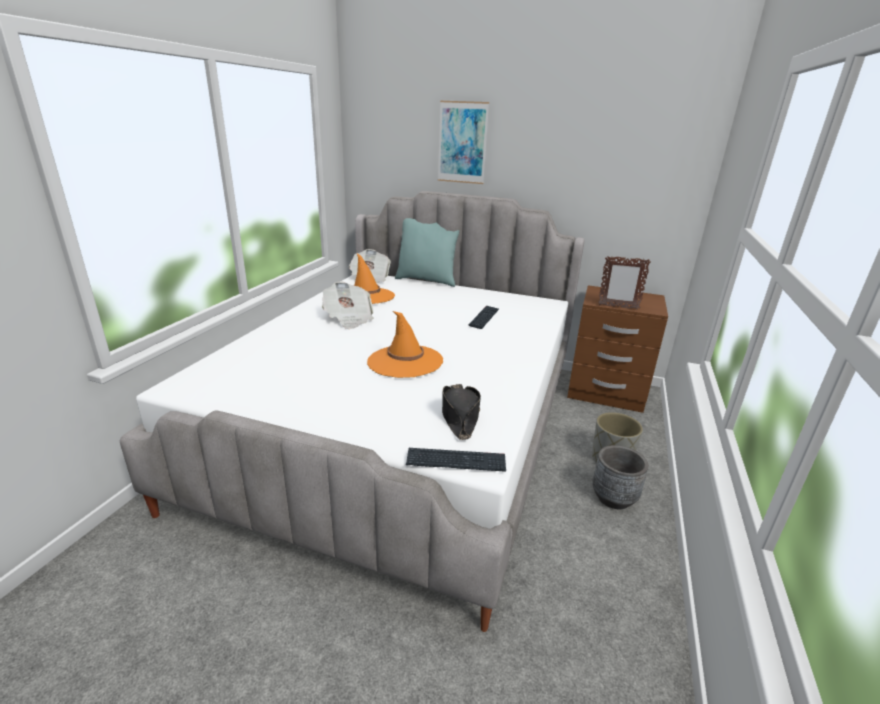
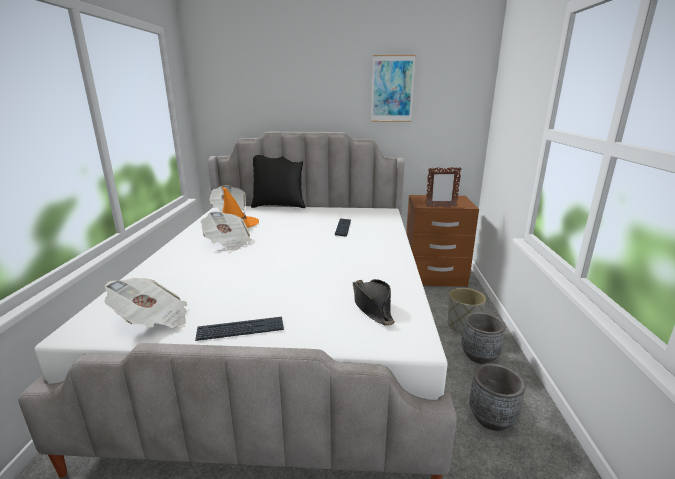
camera: 15 degrees left, 5 degrees down
orange hat [367,311,443,378] -> none
turquoise pillow [395,218,460,287] -> black pillow [251,155,305,208]
keyboard [406,448,506,472] -> keyboard moved to [195,317,284,341]
picture [438,101,489,184] -> picture moved to [371,55,416,122]
none -> newspaper [104,278,187,328]
none -> grey planter [469,363,526,431]

